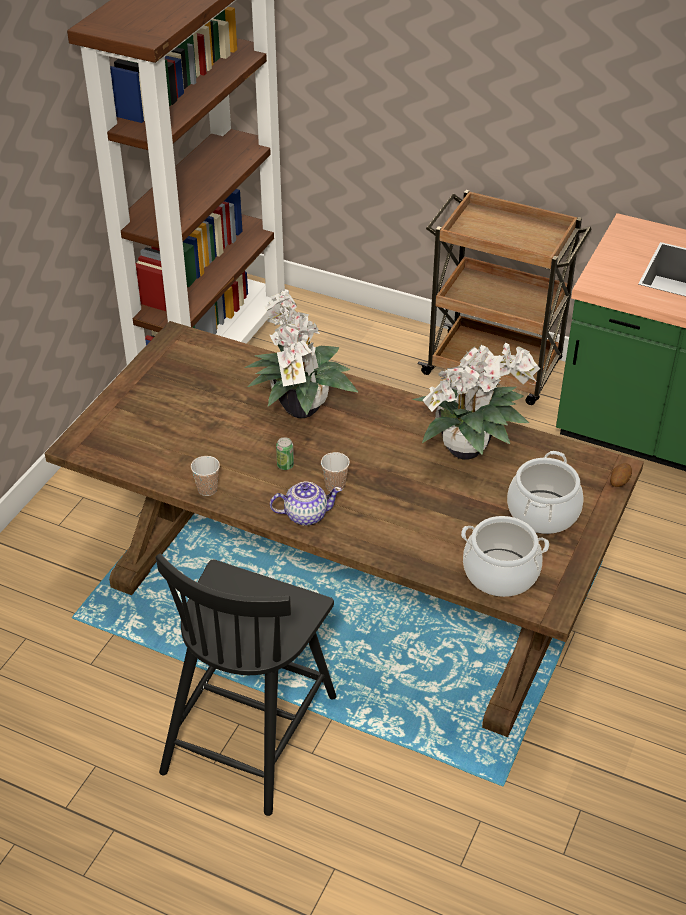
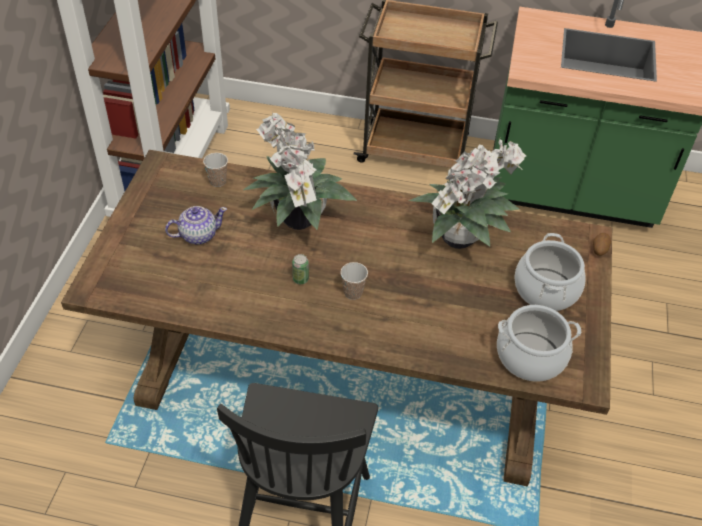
camera: 15 degrees left, 5 degrees up
cup [191,456,220,496] -> cup moved to [203,153,228,187]
teapot [270,482,342,526] -> teapot moved to [165,206,227,245]

